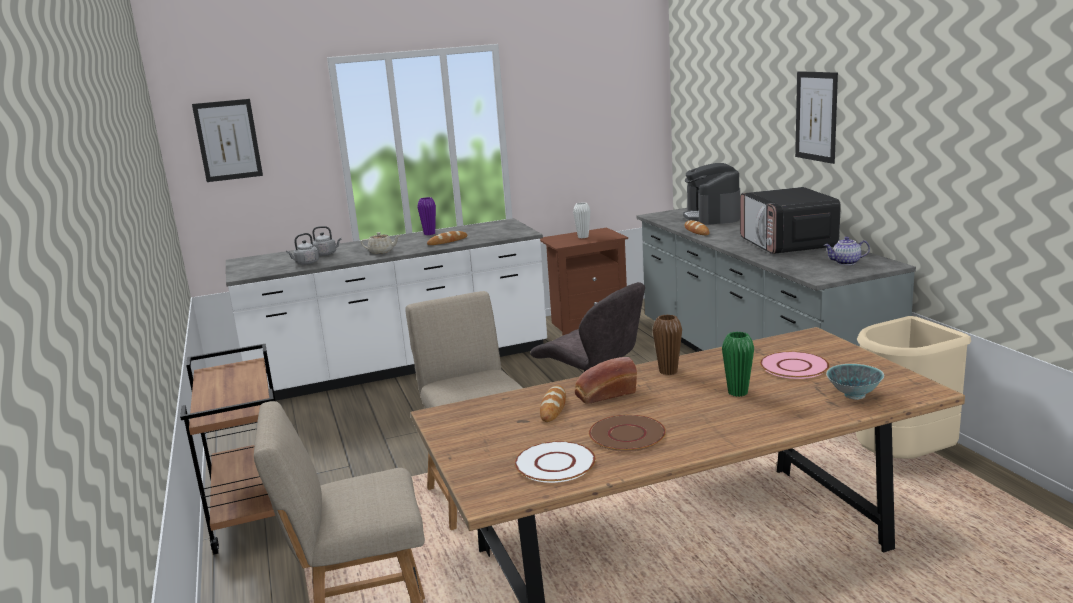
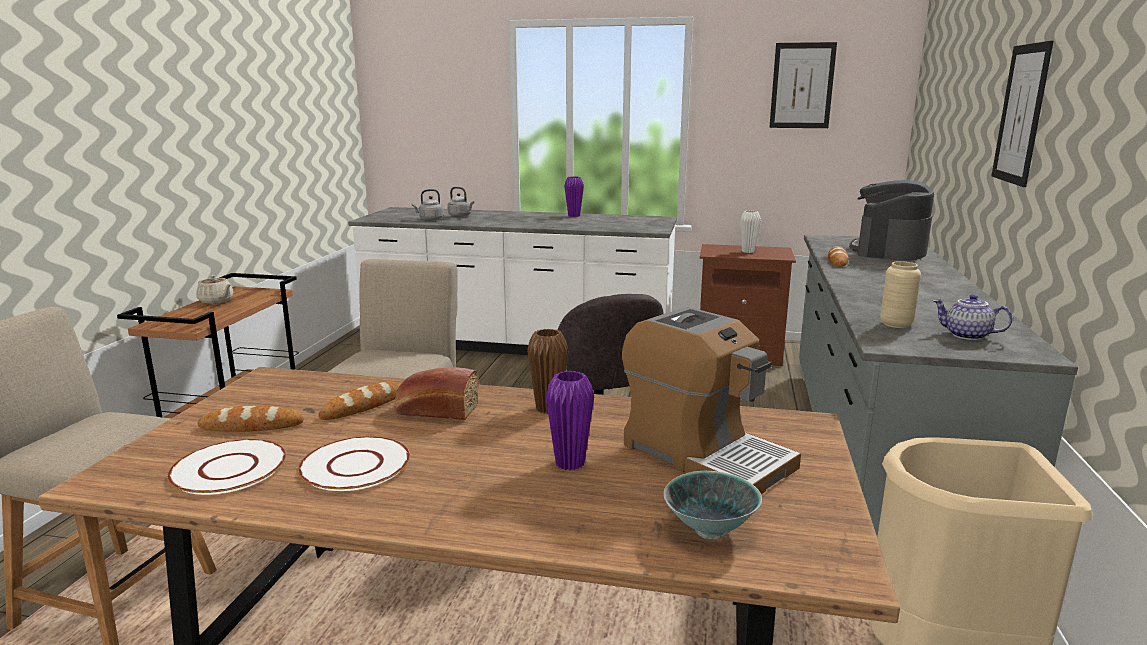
camera: 30 degrees right, 0 degrees up
picture [192,99,263,182] -> picture moved to [769,42,837,128]
beige teapot [361,232,401,254] -> beige teapot moved to [196,275,234,304]
bread [427,231,467,245] -> bread moved to [198,405,304,432]
brown plate [589,415,666,452] -> white plate [298,436,410,491]
green vase [722,332,754,397] -> purple vase [546,371,594,470]
microwave [740,187,841,254] -> none
pink plate [760,351,829,379] -> coffee machine [622,307,801,494]
none -> beige vase [880,261,921,328]

